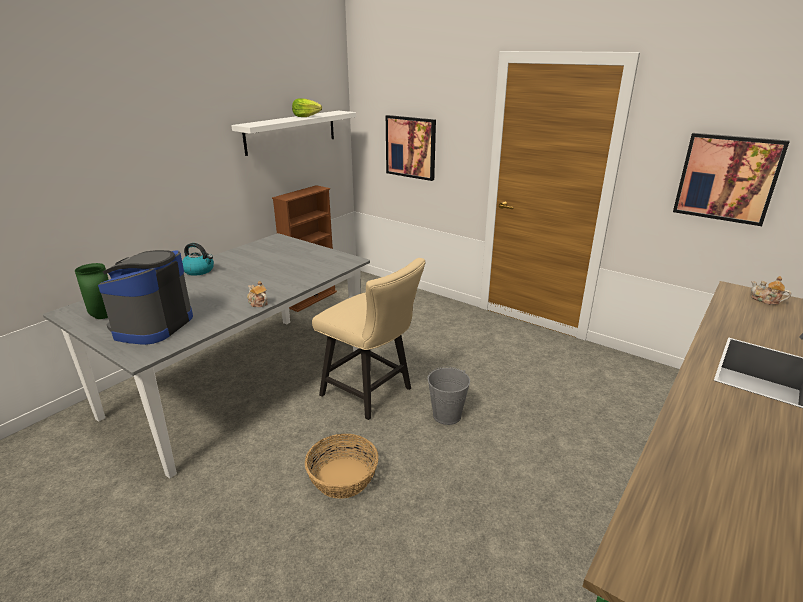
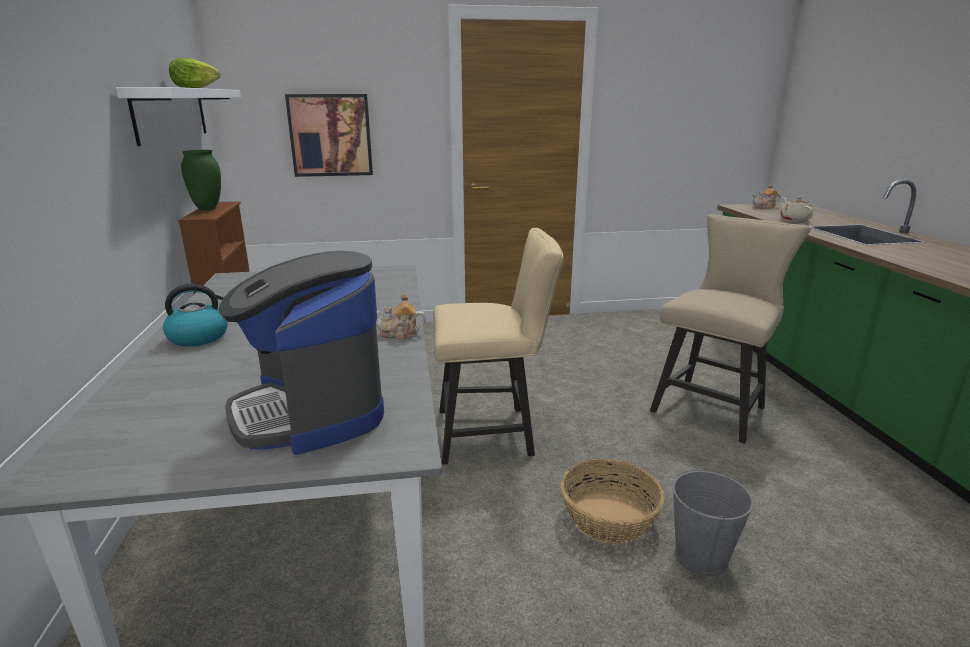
camera: 45 degrees left, 5 degrees down
green vase [75,263,109,319] -> green vase moved to [181,150,221,210]
grey bucket [427,367,470,425] -> grey bucket moved to [672,467,753,576]
picture [673,133,790,226] -> none
none -> beige chair [650,214,811,444]
none -> beige teapot [780,197,813,221]

